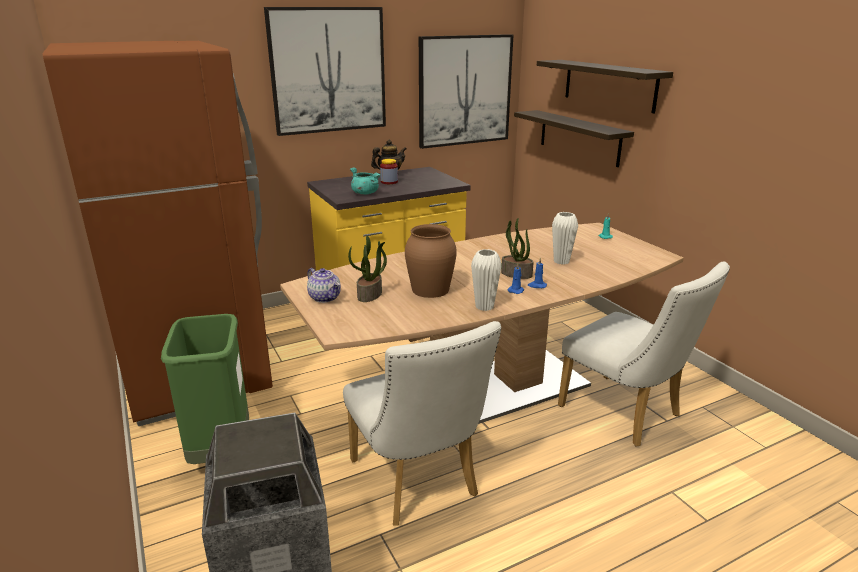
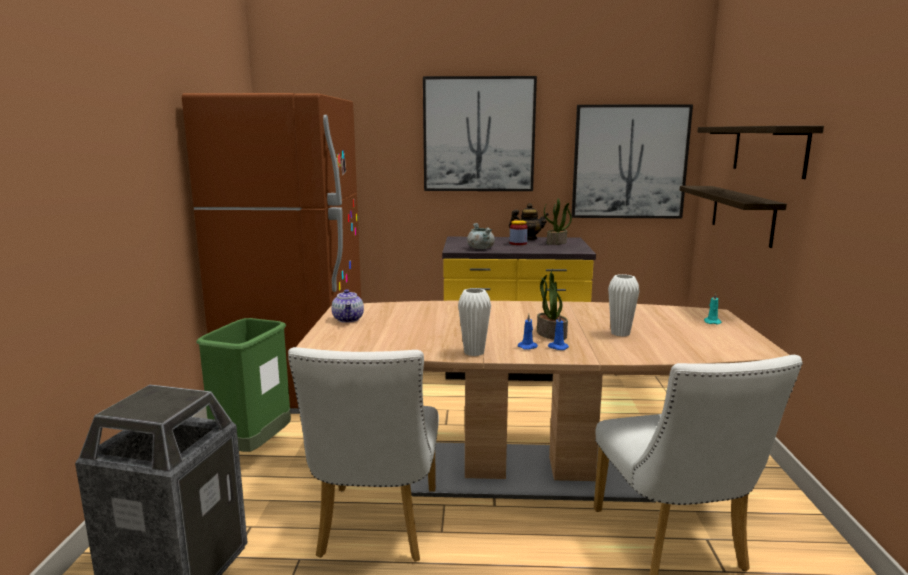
camera: 30 degrees right, 10 degrees down
potted plant [348,236,387,302] -> potted plant moved to [544,198,572,245]
turquoise cooking pot [350,167,381,195] -> grey cooking pot [467,223,495,249]
brown vase [405,224,457,298] -> none

